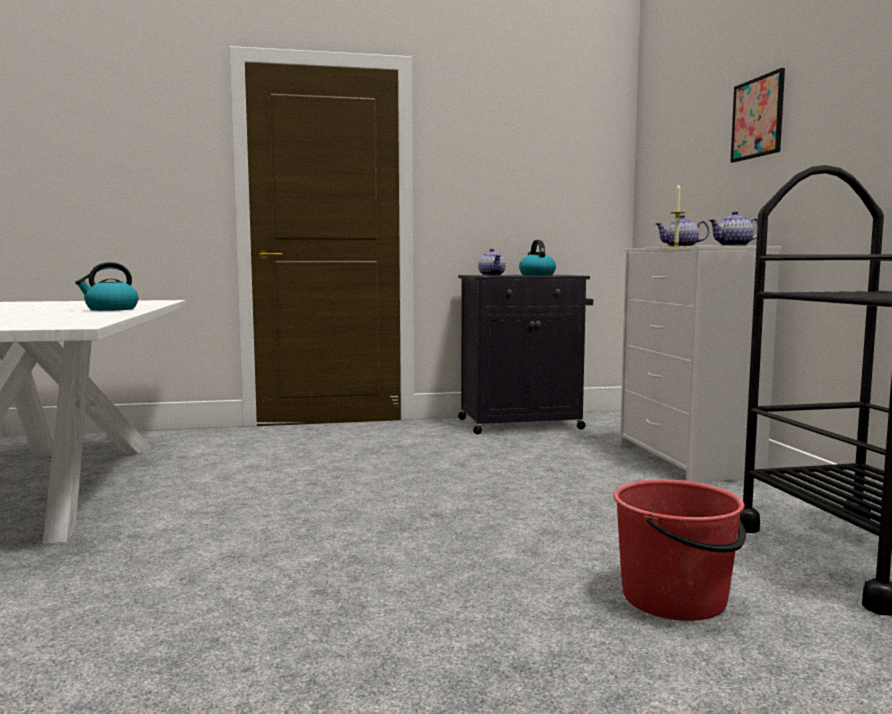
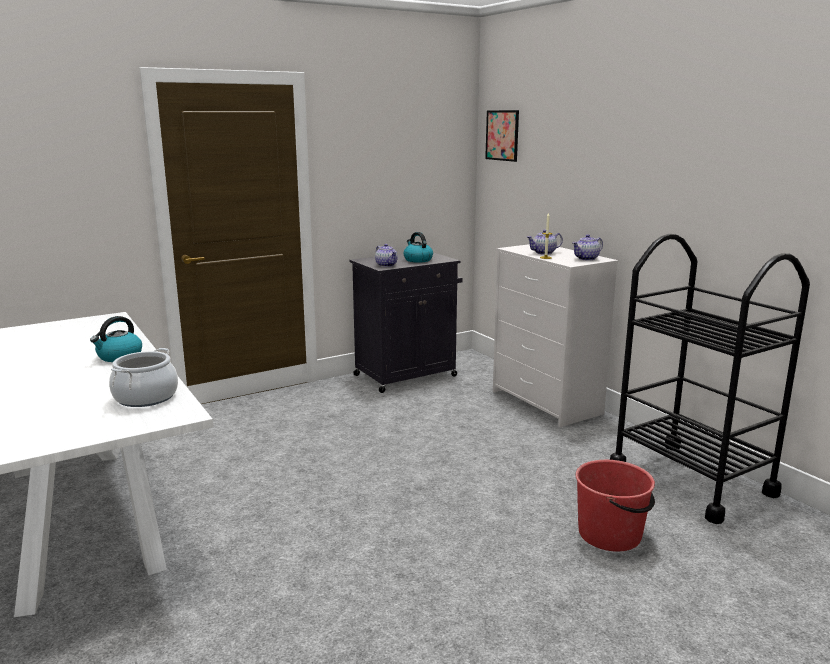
camera: 20 degrees left, 10 degrees up
picture [731,68,785,162] -> picture moved to [485,110,519,162]
none -> cooking pot [109,348,178,407]

